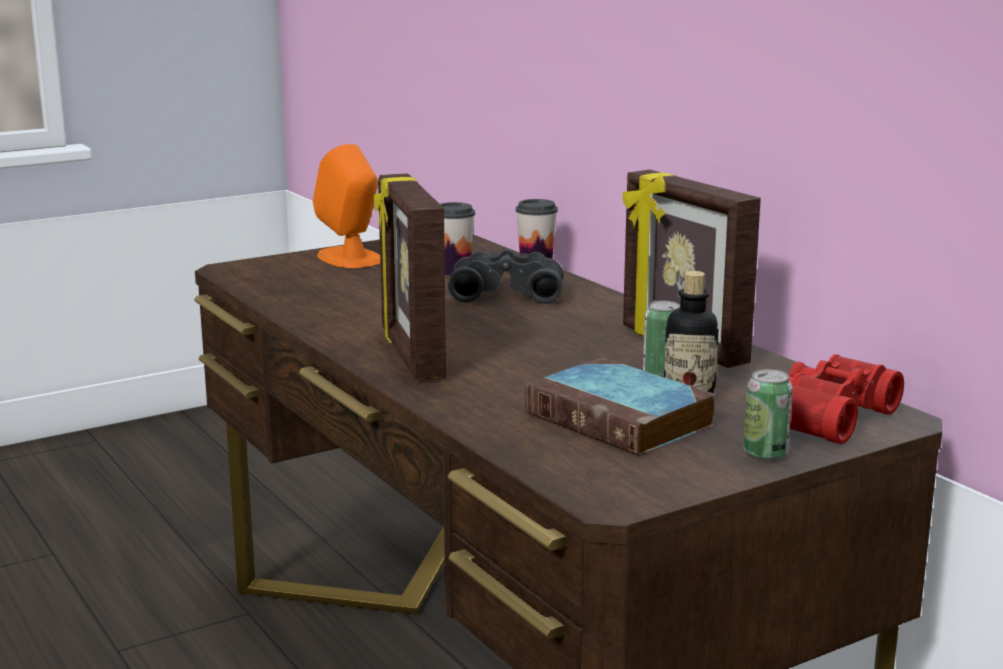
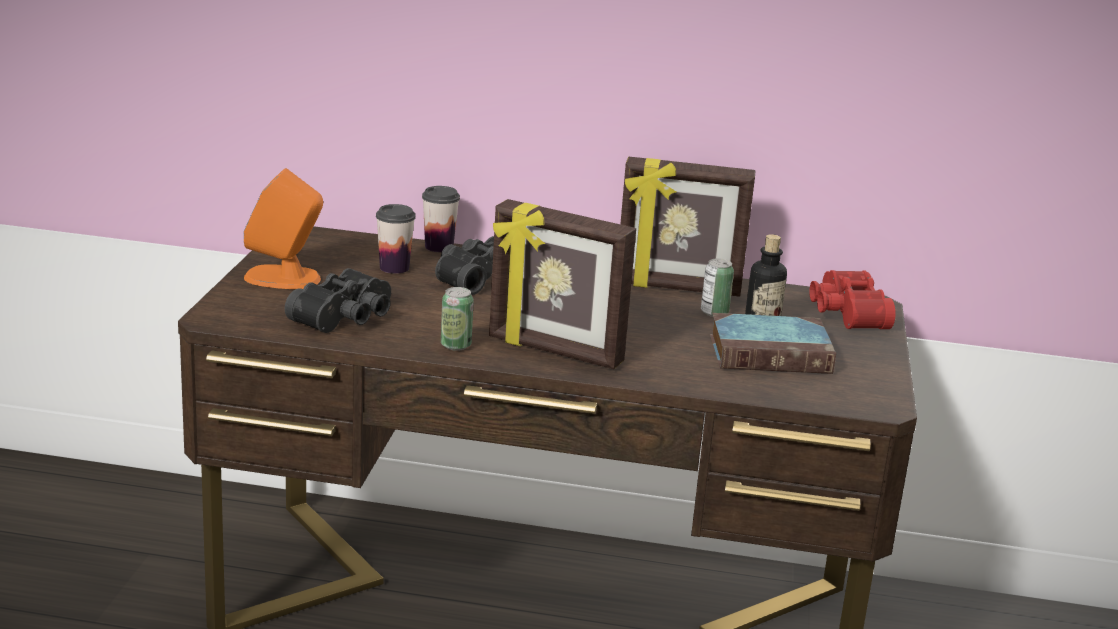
camera: 50 degrees left, 5 degrees up
can [743,369,793,460] -> can moved to [441,287,474,351]
none -> black binoculars [285,268,391,333]

